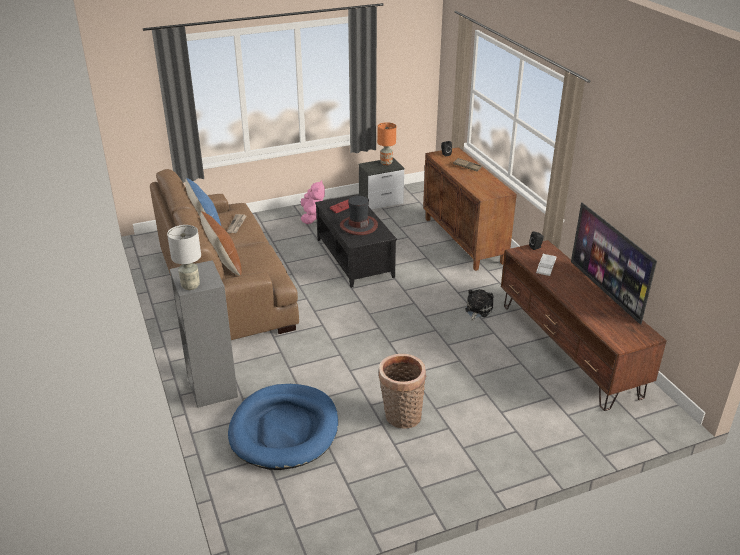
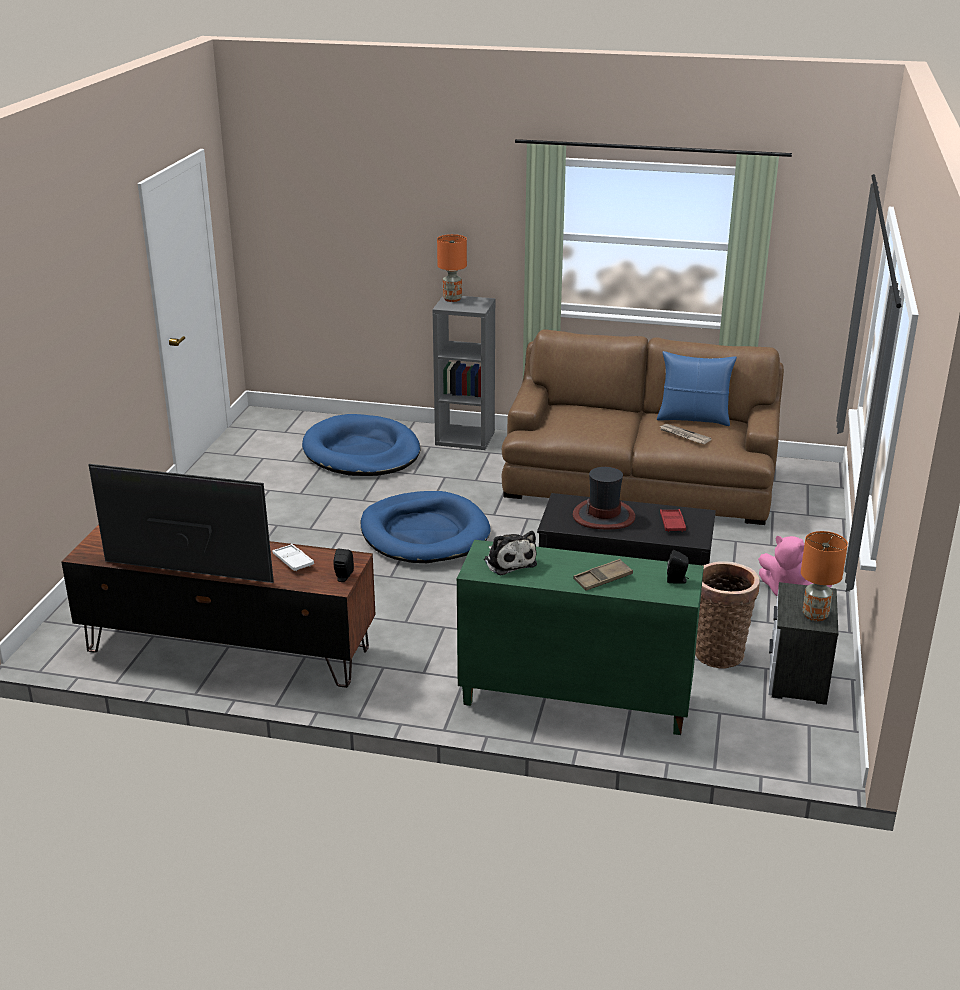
camera: 125 degrees right, 5 degrees down
grey table lamp [167,225,201,290] -> orange table lamp [437,234,467,302]
brown pillow [200,211,242,276] -> none
basket [379,354,426,429] -> basket moved to [695,561,760,669]
brown cabinet [423,147,517,271] -> green cabinet [457,540,704,735]
plush toy [465,289,493,321] -> plush toy moved to [484,531,537,576]
none -> blue dog bed [360,491,491,563]

